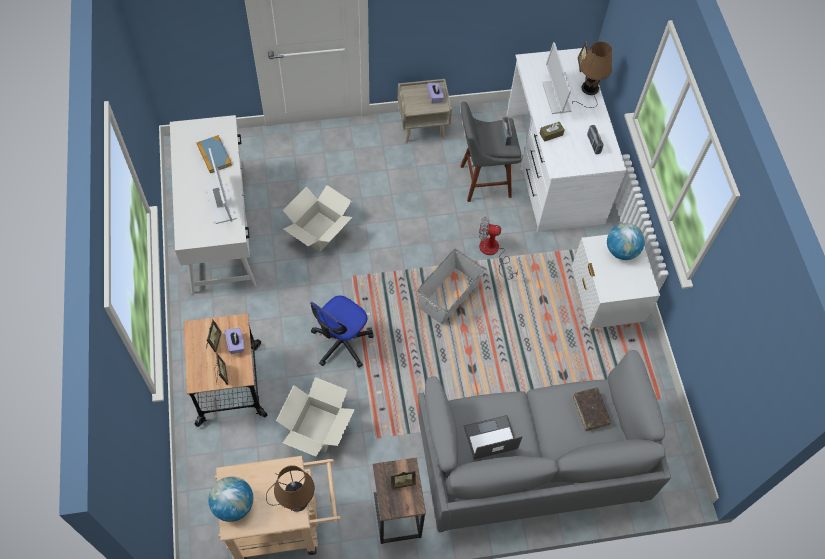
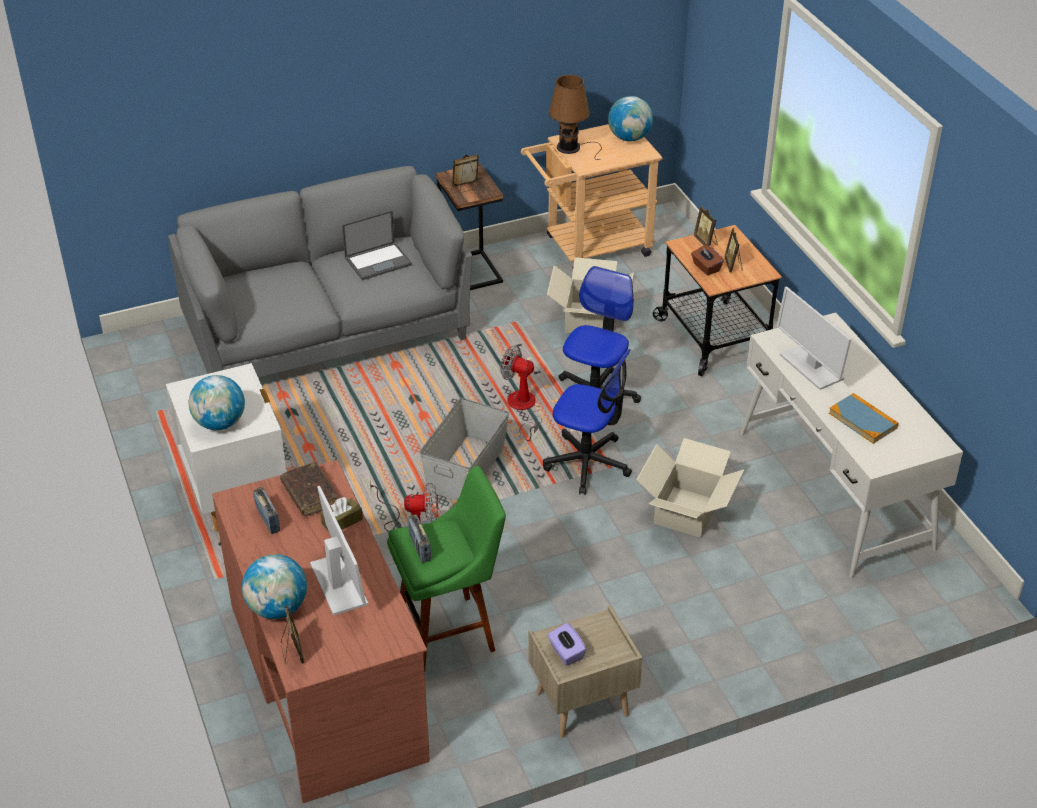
camera: 170 degrees right, 20 degrees down
purple tissue box [225,328,245,354] -> brown tissue box [691,245,724,275]
grey stool [461,102,522,202] -> green stool [387,466,506,672]
white desk [507,48,627,232] -> brown desk [212,460,430,803]
brown table lamp [572,41,612,108] -> globe [242,554,307,619]
brown book [573,388,611,431] -> brown book moved to [280,462,339,516]
none -> fan [500,345,542,441]
none -> office chair [543,349,632,495]

